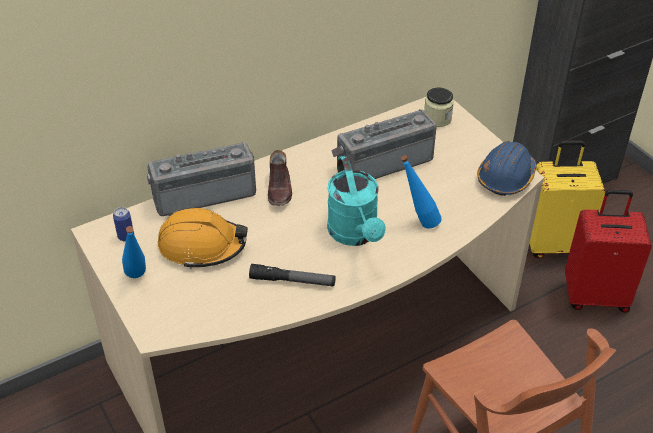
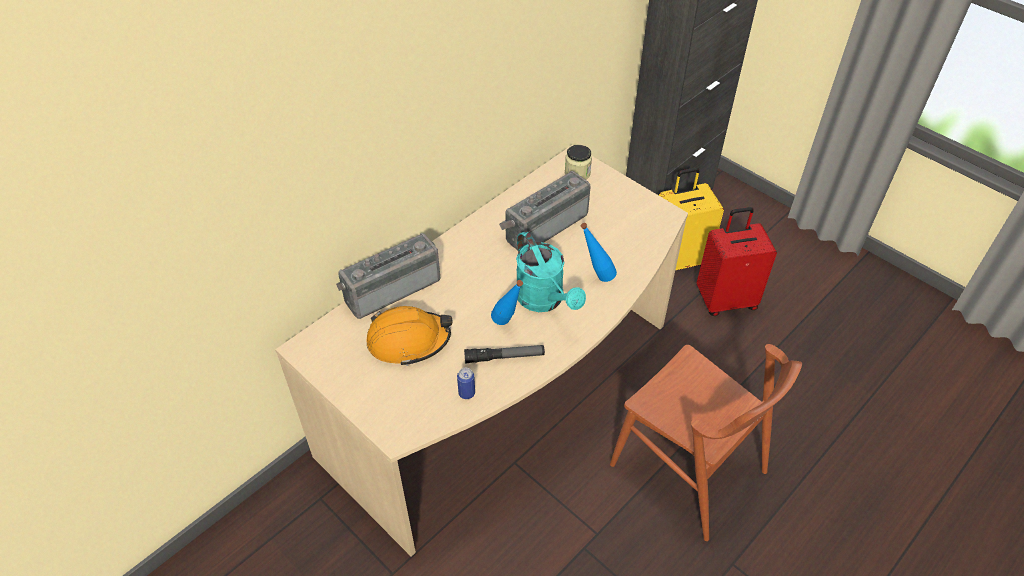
camera: 15 degrees left, 5 degrees up
can [113,207,134,241] -> can moved to [457,367,475,399]
blue bottle [122,226,146,278] -> blue bottle moved to [491,280,523,325]
brown shoe [268,150,292,206] -> none
blue hard hat [477,141,536,196] -> none

